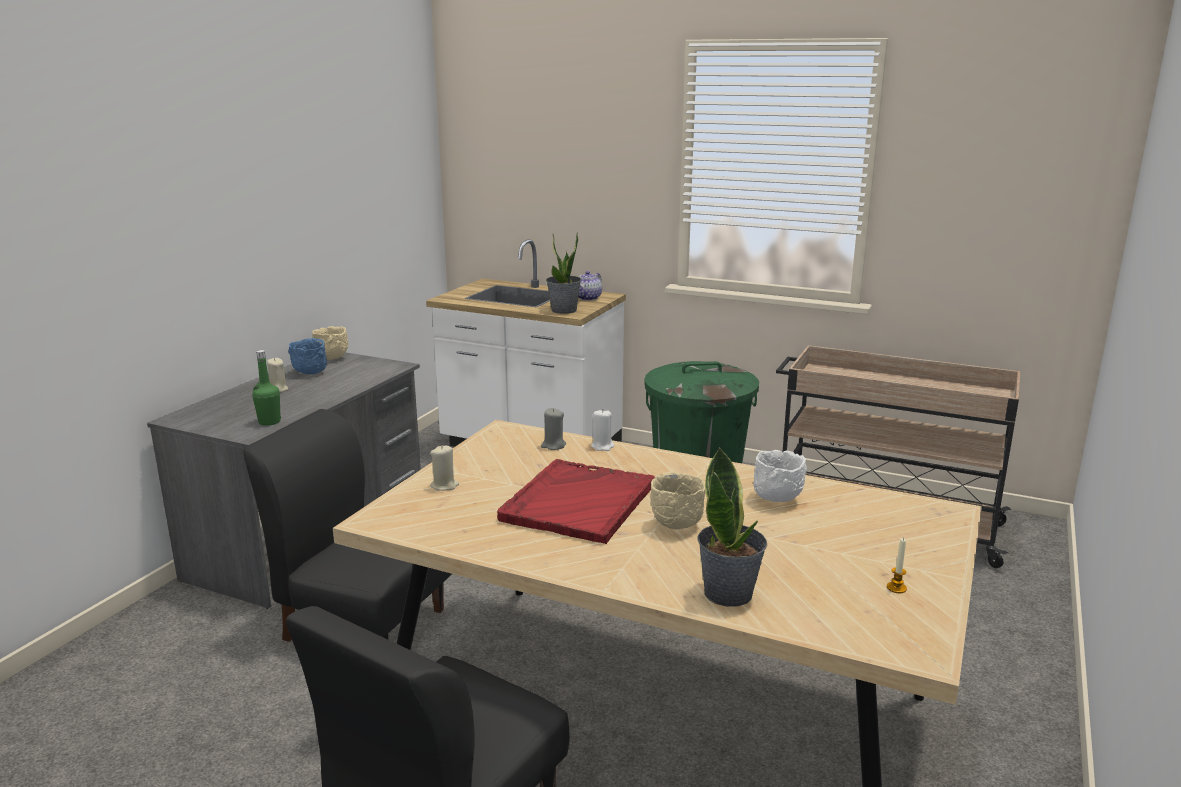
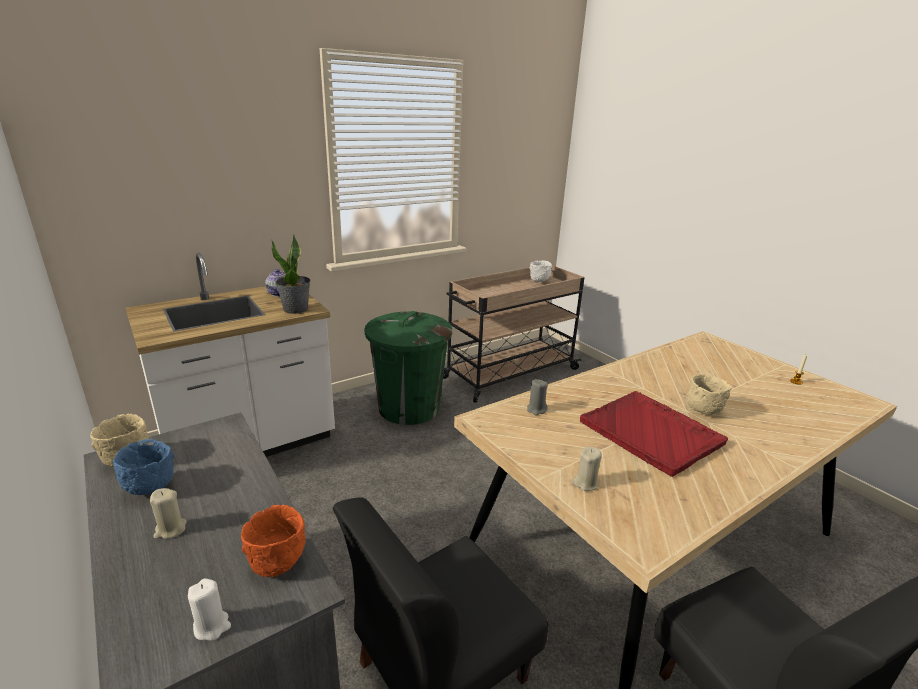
camera: 60 degrees left, 5 degrees up
green bottle [252,350,281,426] -> orange bowl [241,504,306,577]
white candle [591,410,614,451] -> white candle moved to [188,578,231,641]
potted plant [697,447,767,607] -> none
white bowl [753,450,807,502] -> white bowl moved to [529,260,552,282]

